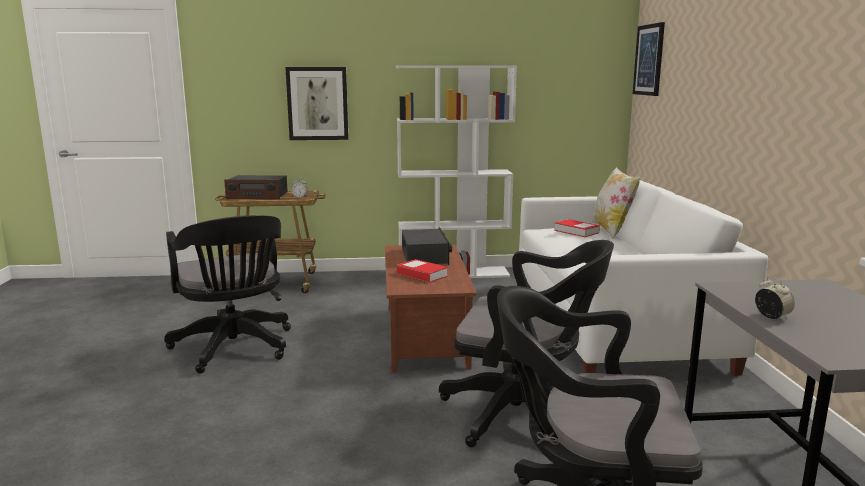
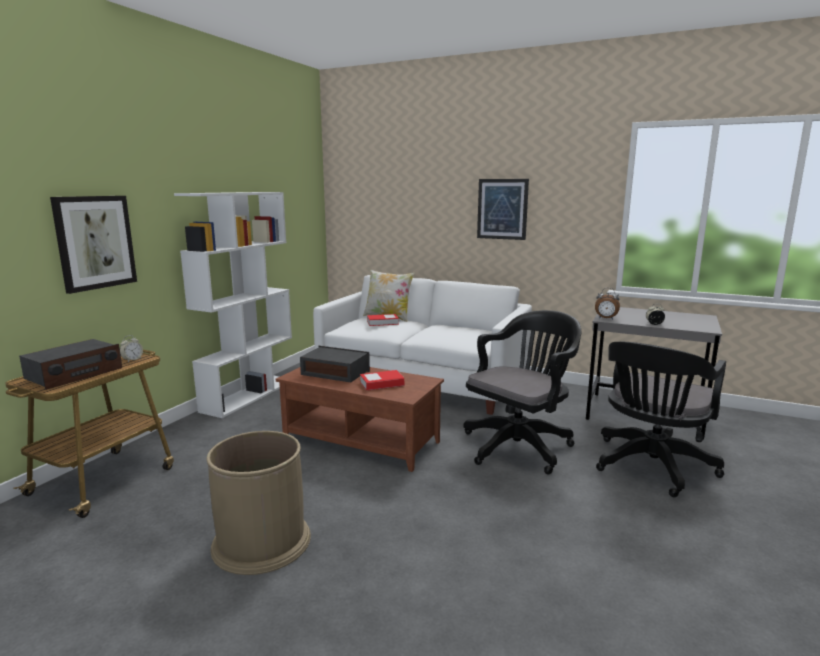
camera: 60 degrees left, 0 degrees up
black office chair [164,215,291,373] -> brown trash can [206,431,311,575]
picture [633,22,665,96] -> picture moved to [477,179,529,240]
none -> alarm clock [595,288,620,320]

